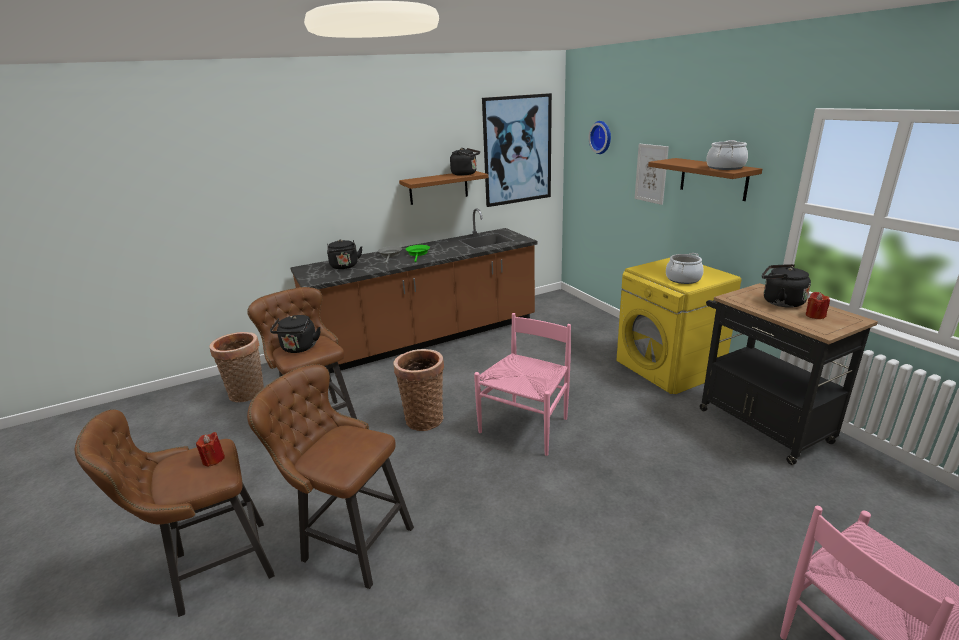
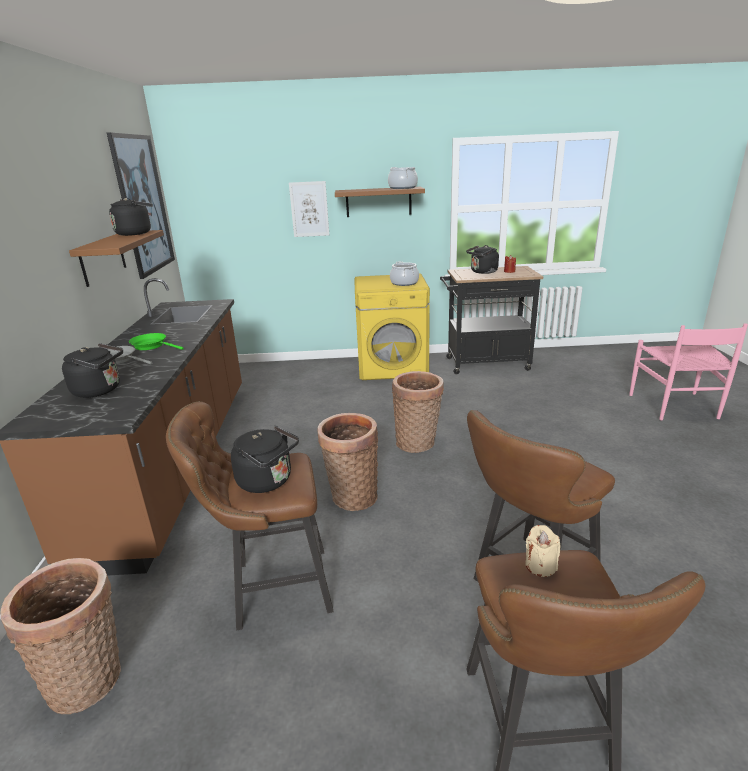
camera: 65 degrees left, 0 degrees up
red candle [196,432,225,467] -> beige candle [525,525,561,577]
pink chair [474,313,571,456] -> basket [392,371,444,453]
wall clock [588,121,611,154] -> none

